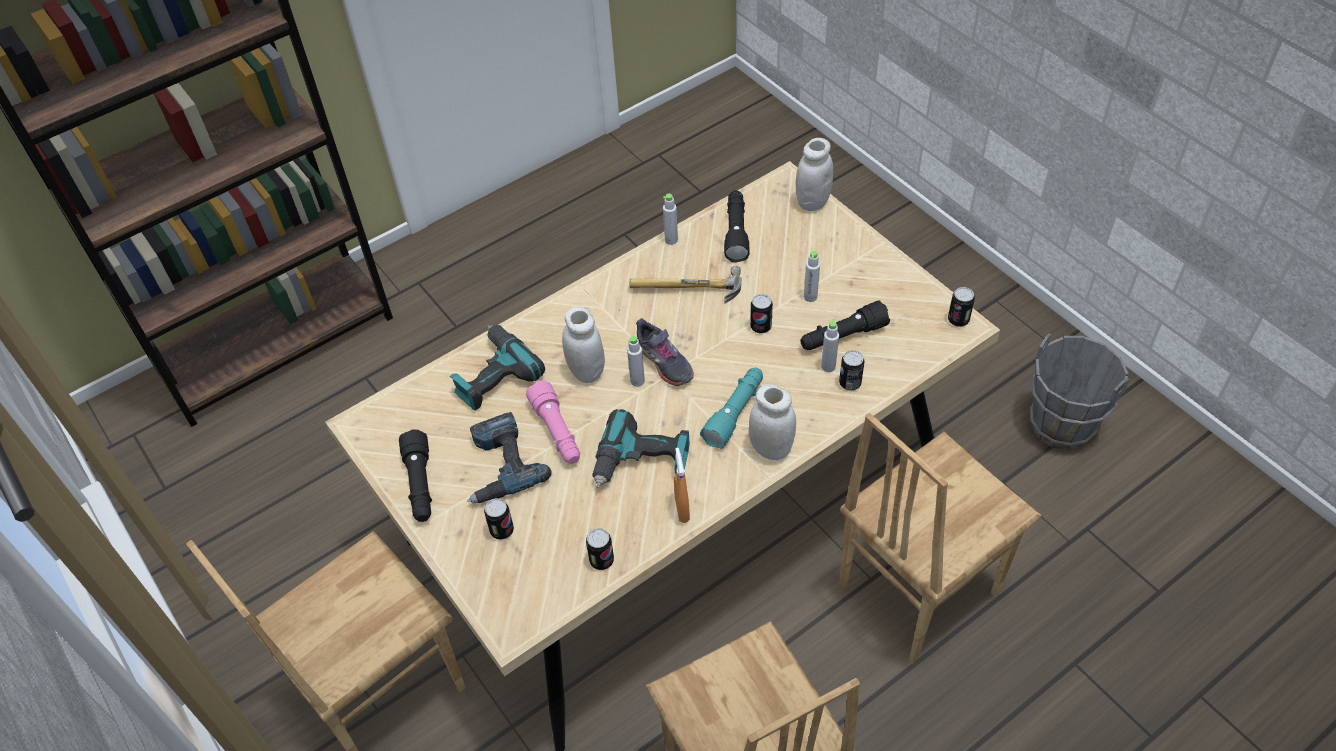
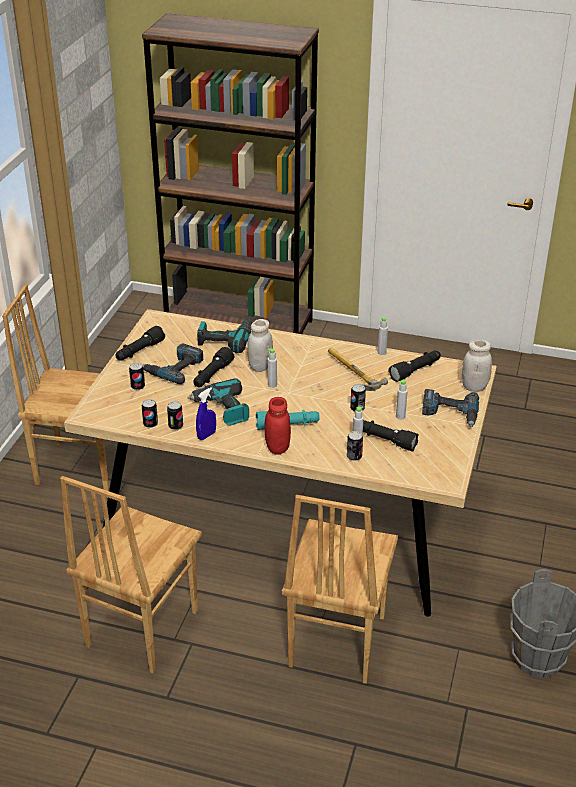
camera: 50 degrees right, 15 degrees down
pink flashlight [526,380,580,464] -> black flashlight [193,347,235,387]
grey shoe [636,318,694,386] -> none
orange spray bottle [674,448,690,523] -> blue spray bottle [196,387,216,440]
white jar [749,384,796,460] -> red jar [264,397,291,455]
brown chair [839,413,1041,663] -> brown chair turned 90 degrees counterclockwise [282,495,398,684]
can [948,287,975,327] -> can moved to [167,401,183,430]
none -> power drill [422,389,479,427]

